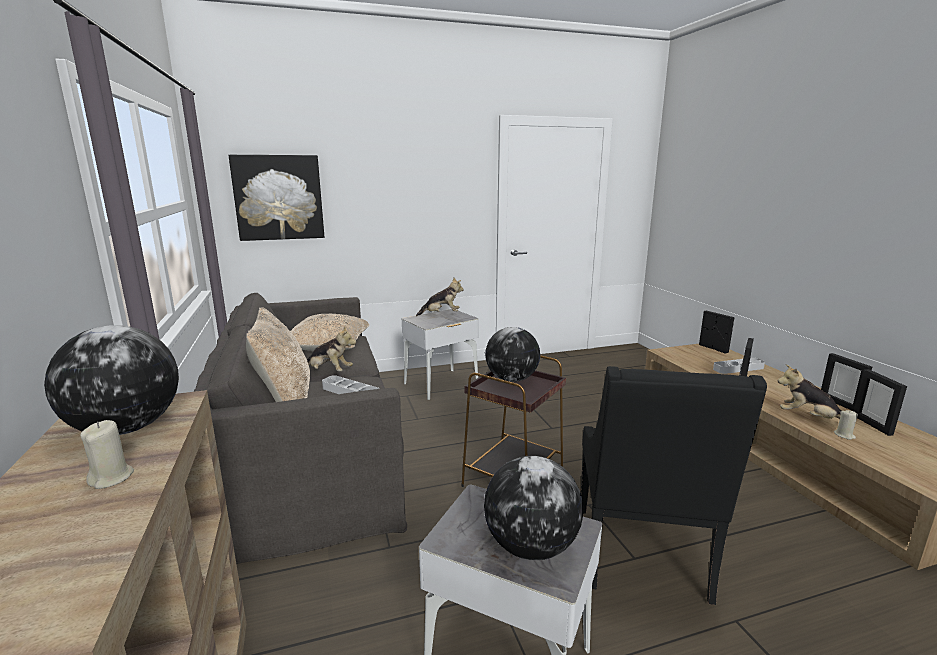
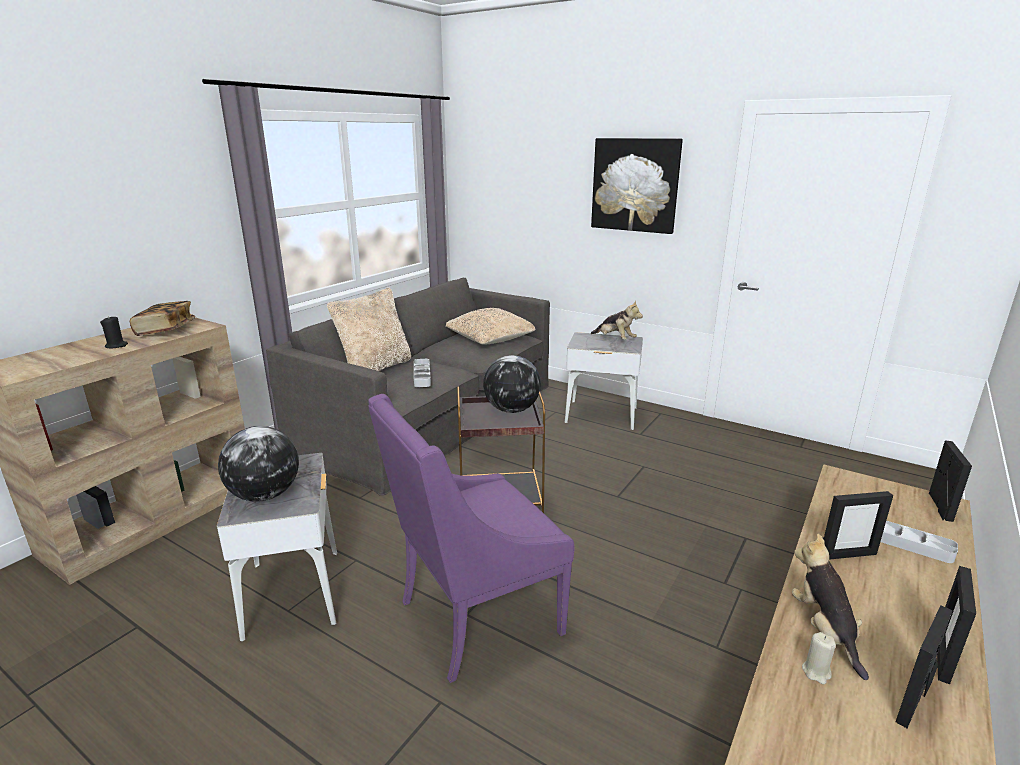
camera: 50 degrees right, 5 degrees up
globe [44,325,179,435] -> book [130,301,195,336]
beige candle [80,420,134,489] -> black candle [100,316,128,349]
picture [229,155,324,241] -> picture moved to [591,138,683,234]
plush toy [307,326,356,372] -> none
black armchair [581,366,767,605] -> purple armchair [368,394,574,683]

